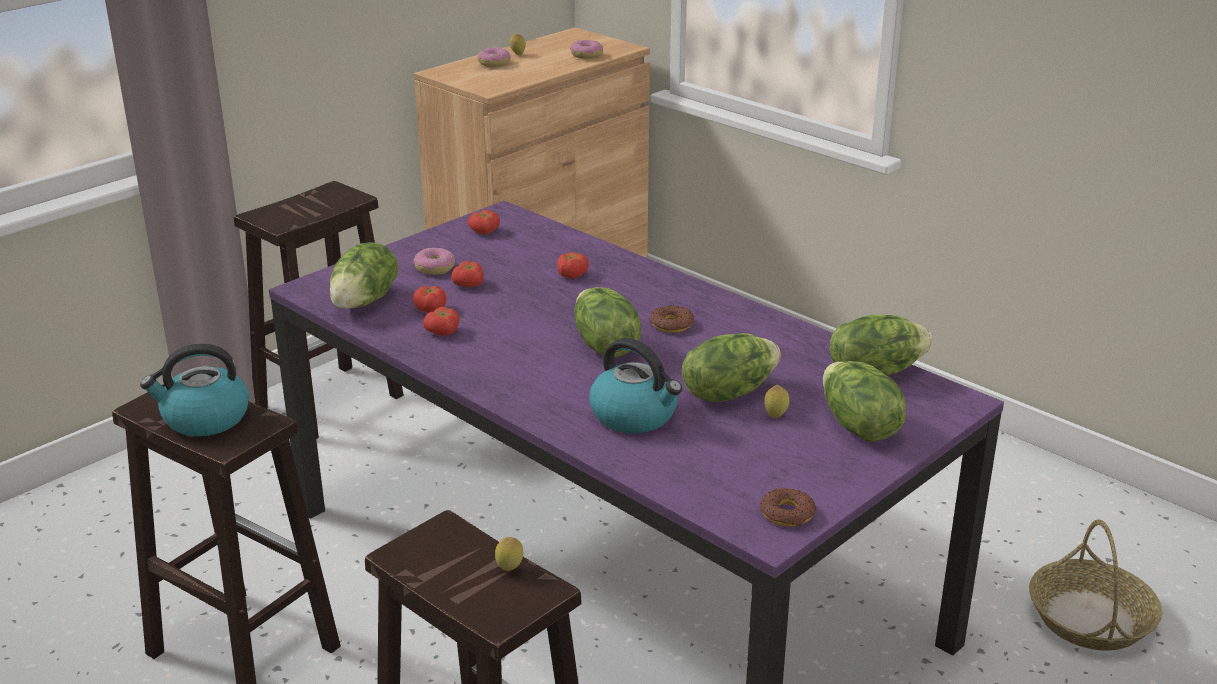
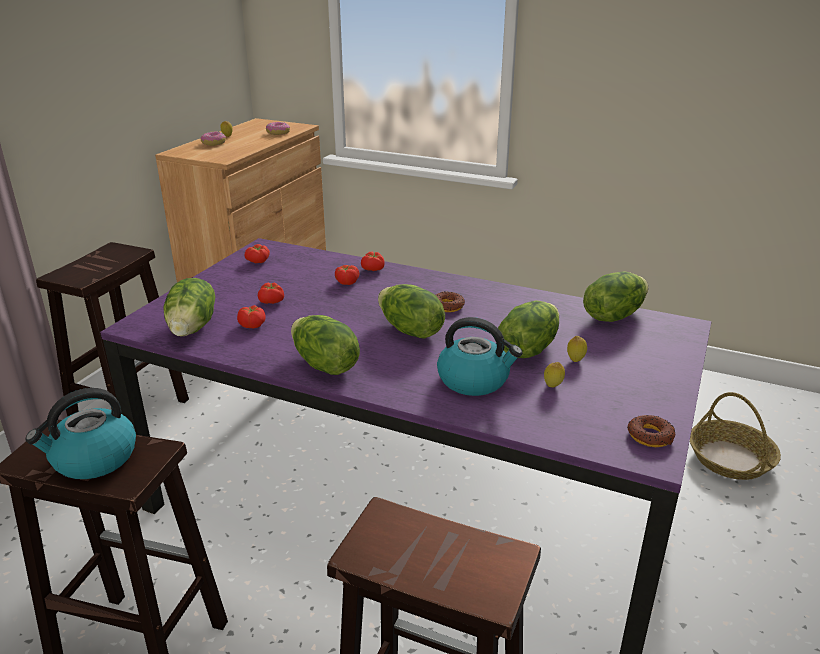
camera: 20 degrees left, 0 degrees up
donut [414,248,455,275] -> none
tomato [423,307,459,336] -> tomato moved to [361,252,385,271]
lemon [495,537,523,571] -> lemon moved to [544,362,565,388]
lettuce [823,361,906,442] -> lettuce moved to [291,315,360,375]

